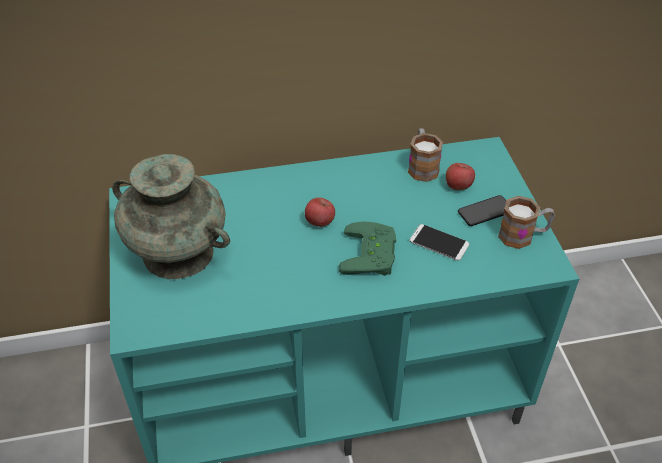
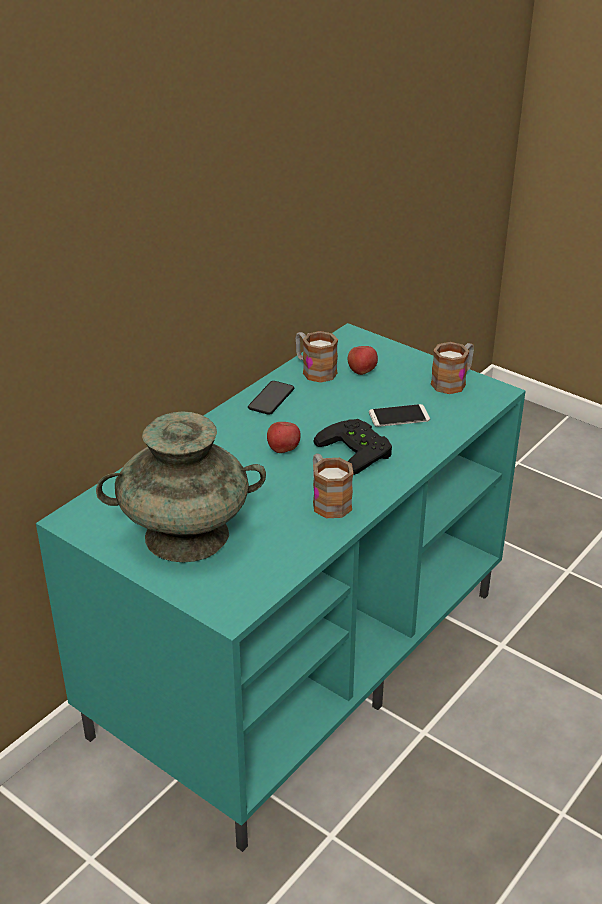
camera: 40 degrees left, 10 degrees down
green game controller [339,222,396,276] -> black game controller [313,419,392,475]
phone [458,195,507,226] -> phone moved to [248,381,294,415]
none -> mug [313,454,354,518]

